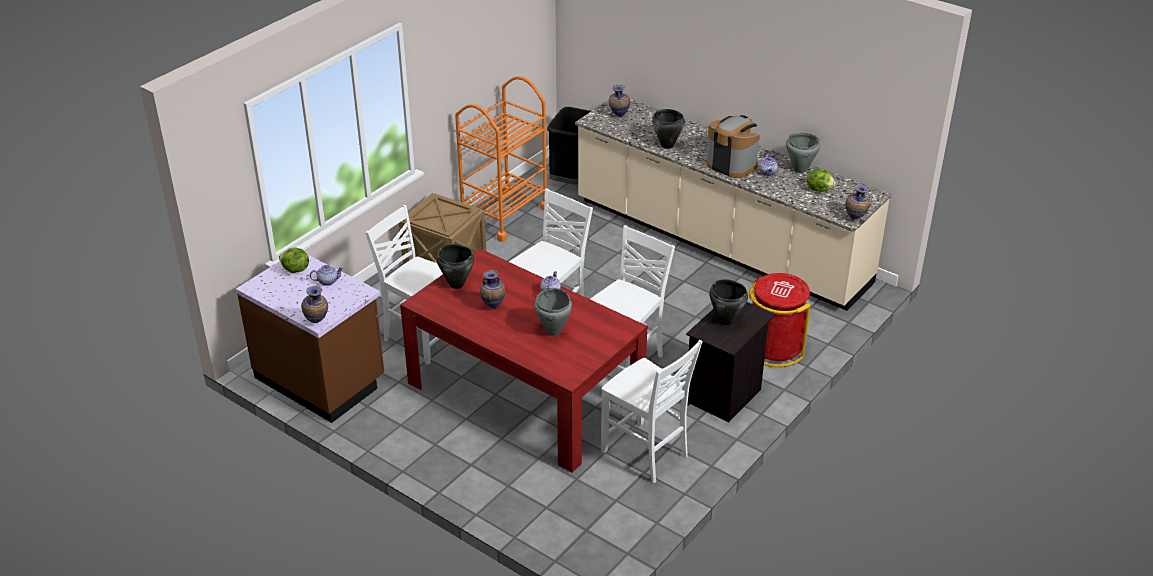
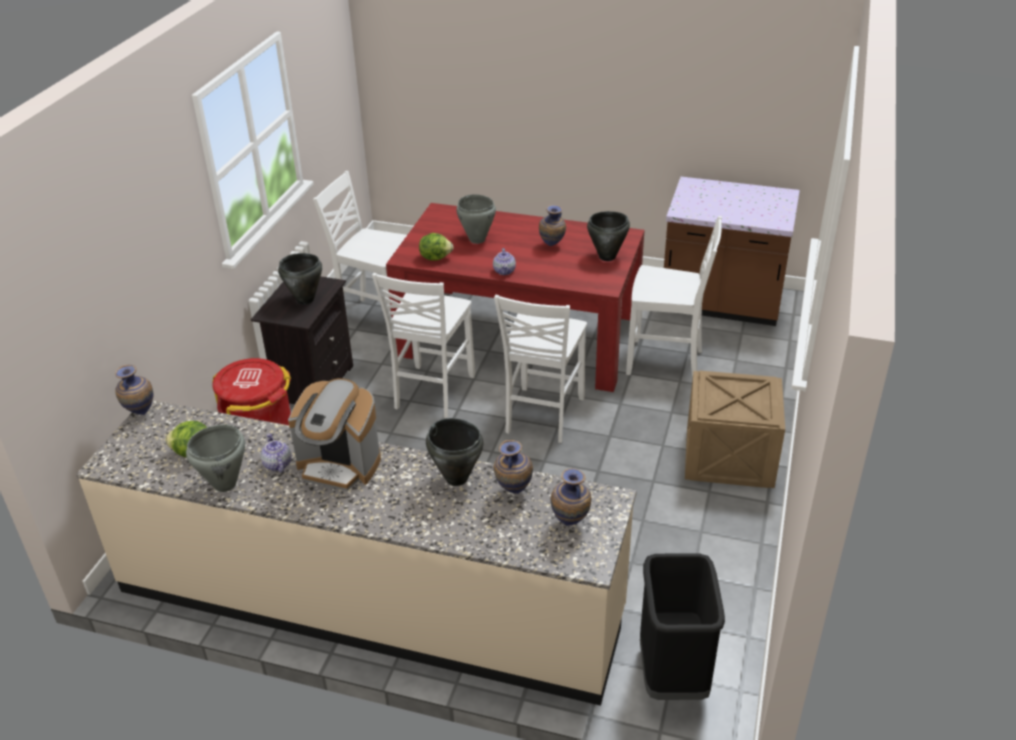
camera: 160 degrees right, 0 degrees up
lettuce [279,248,309,273] -> lettuce moved to [419,233,454,261]
vase [301,286,328,323] -> vase moved to [494,440,533,494]
teapot [310,265,344,286] -> none
orange cart [455,76,550,242] -> none

